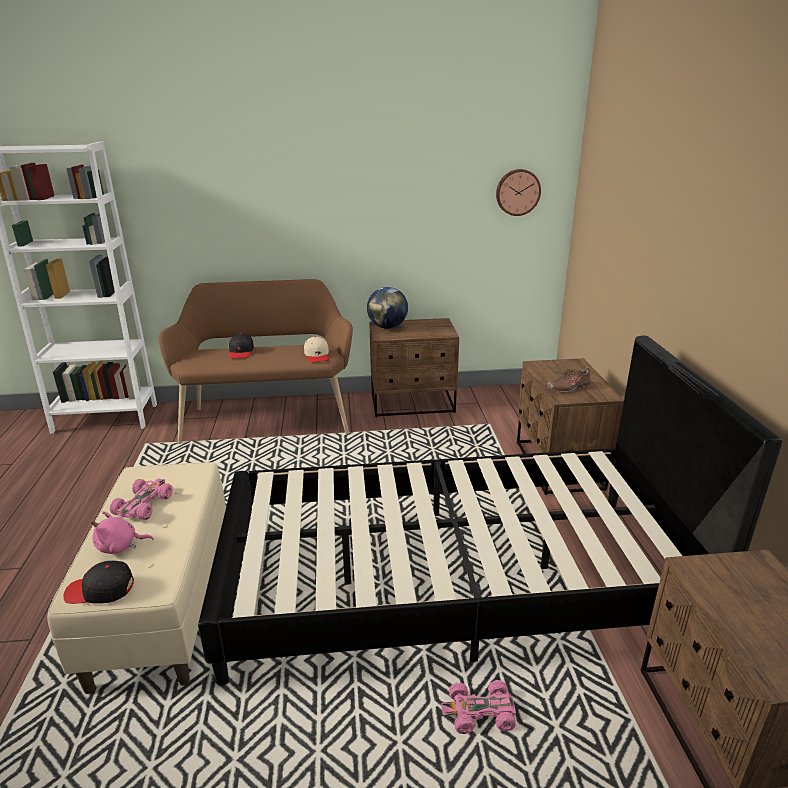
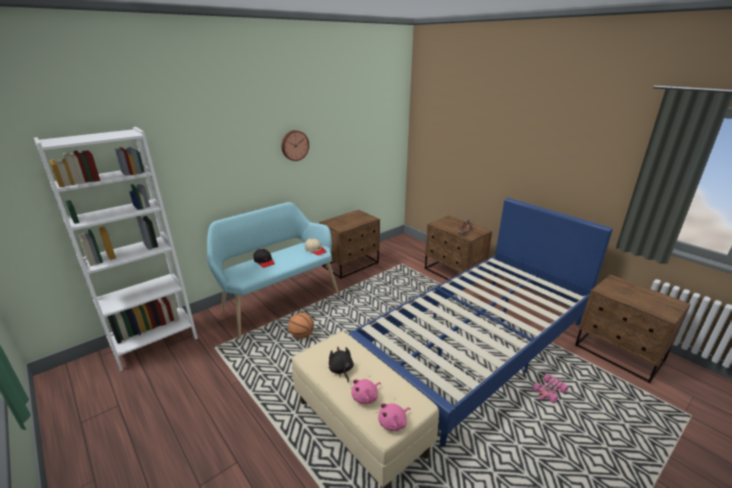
camera: 35 degrees left, 0 degrees up
black cap [63,560,134,604] -> pink plush toy [378,403,411,431]
pink toy car [109,479,173,520] -> black plush toy [329,346,354,383]
brown bench [158,279,353,444] -> turquoise bench [207,202,339,338]
black bed [198,336,783,685] -> blue bed [349,198,613,447]
globe [367,287,408,329] -> none
wall clock [496,169,541,216] -> wall clock moved to [282,130,309,161]
none -> basketball [288,313,314,339]

